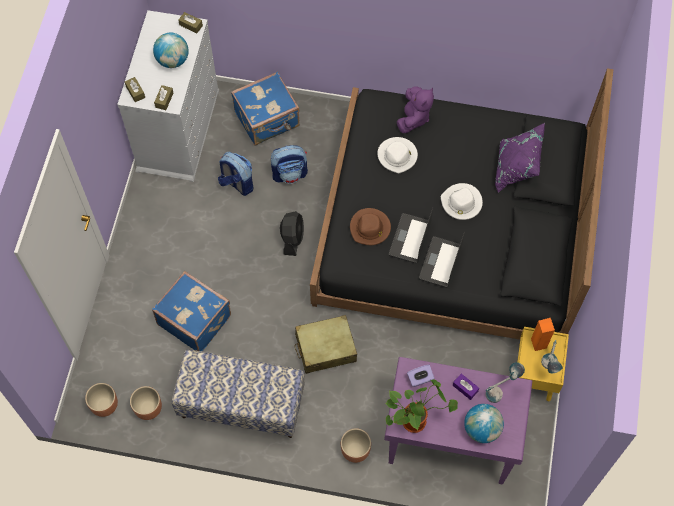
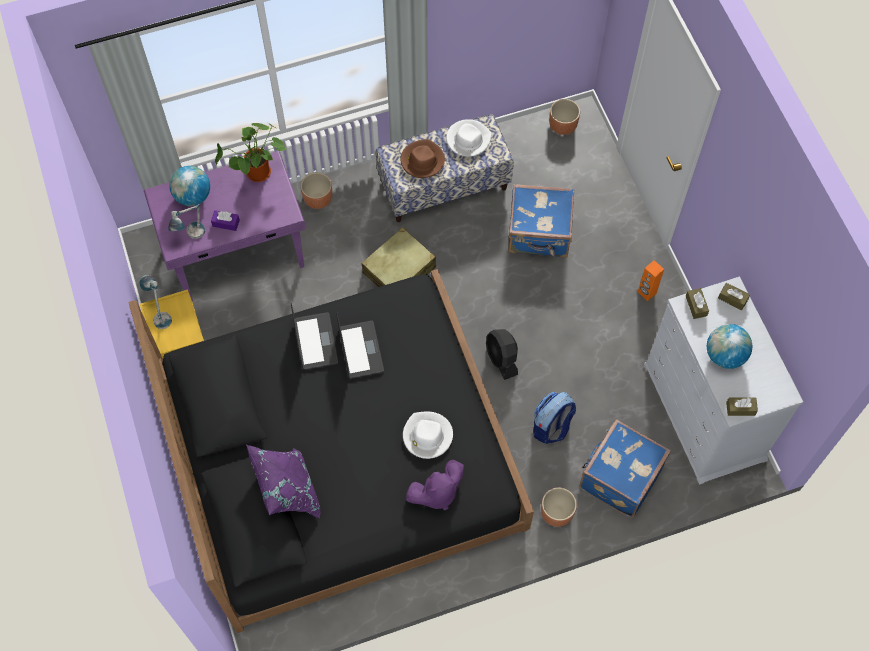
camera: 150 degrees right, 0 degrees up
brown planter [130,386,162,420] -> brown planter moved to [541,488,577,527]
backpack [218,152,253,196] -> none
brown hat [350,208,391,245] -> brown hat moved to [400,139,445,178]
purple plush toy [397,86,434,133] -> purple plush toy turned 105 degrees counterclockwise [406,460,464,510]
purple tissue box [407,365,434,387] -> none
white hat [441,183,483,220] -> white hat moved to [446,119,492,157]
orange speaker [531,318,555,351] -> orange speaker moved to [638,260,664,301]

